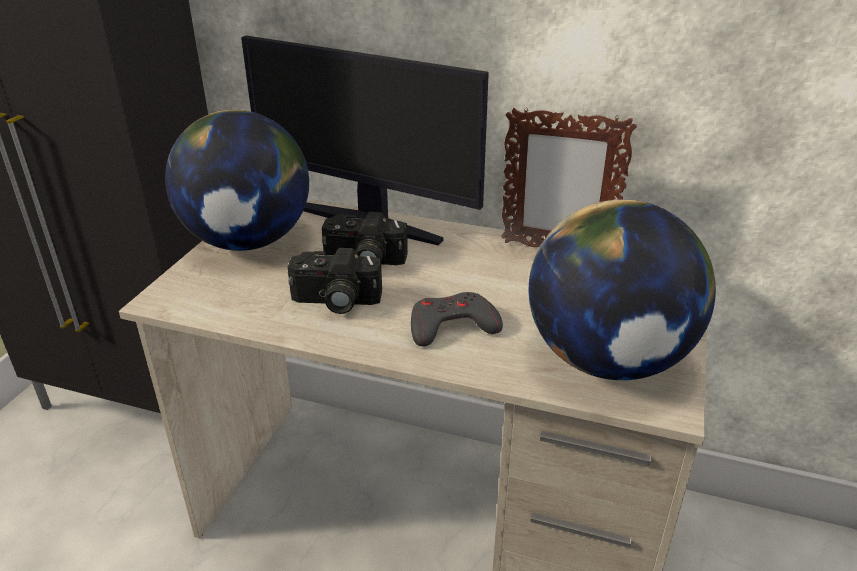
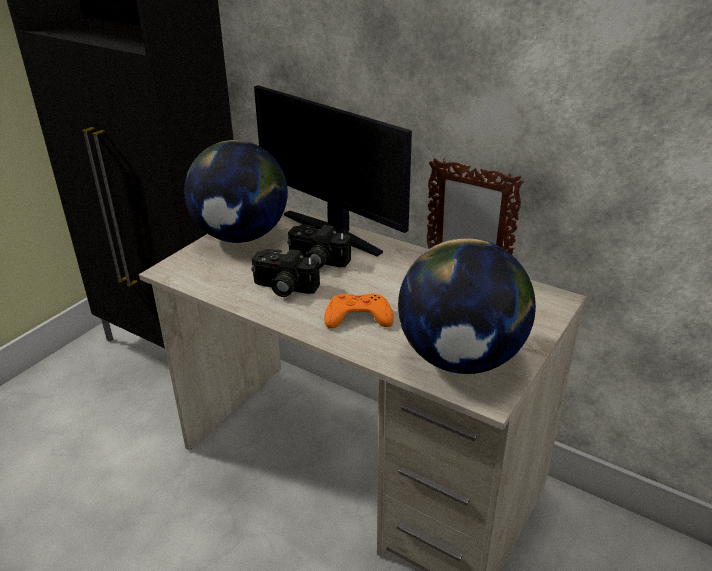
camera: 15 degrees right, 0 degrees up
grey game controller [411,292,503,346] -> orange game controller [324,294,394,328]

